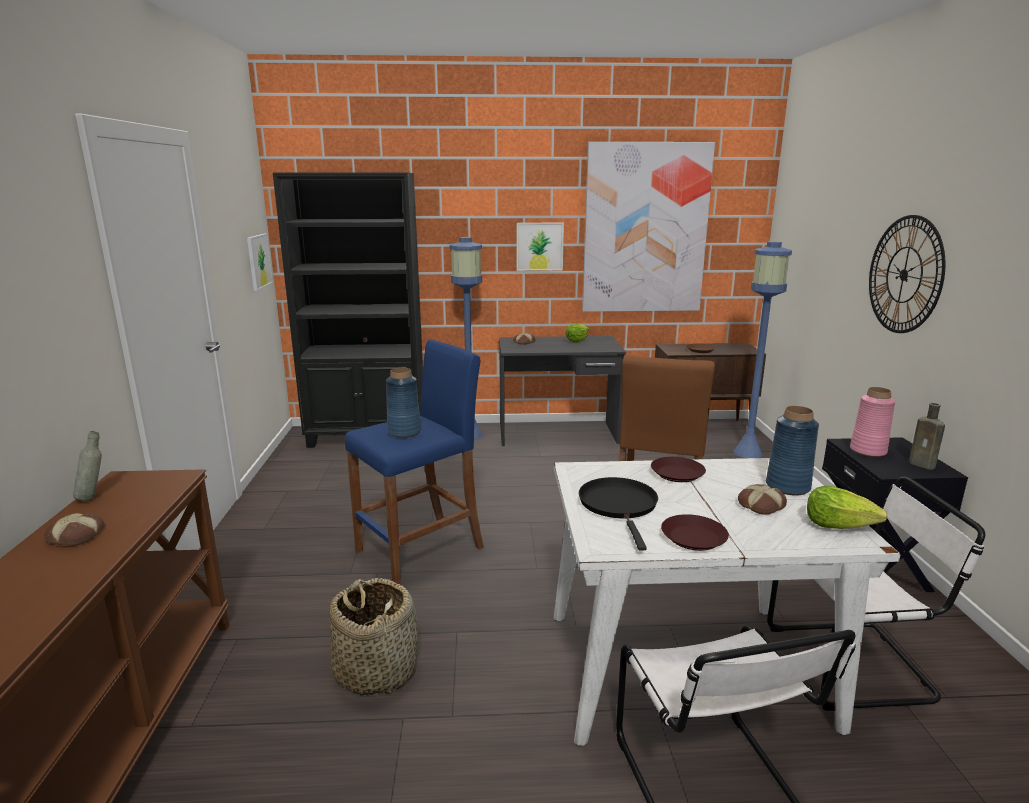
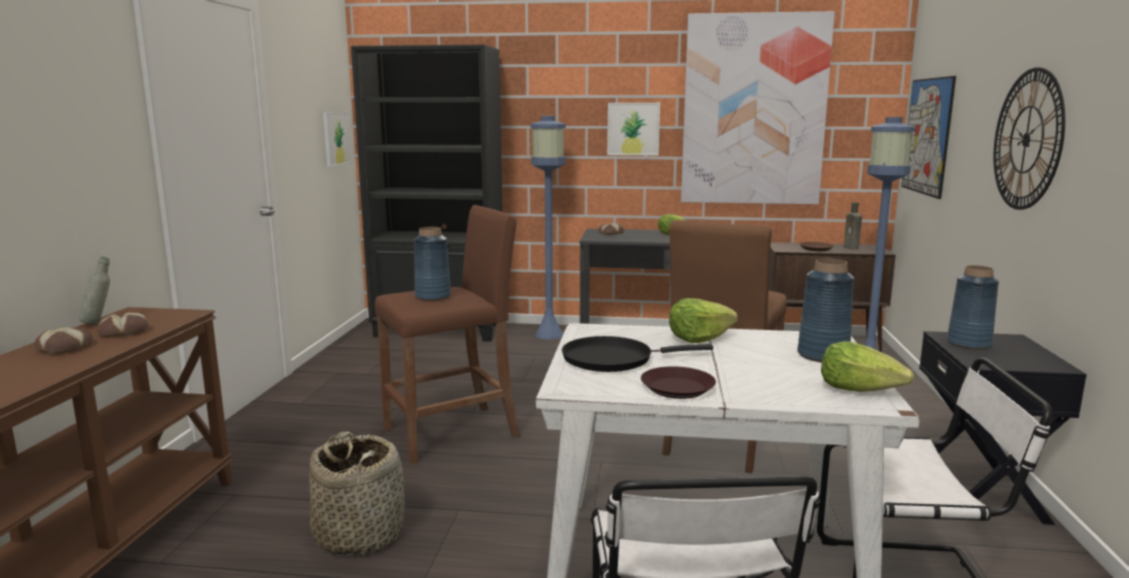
camera: 10 degrees right, 5 degrees down
blue stool [345,339,484,585] -> brown stool [375,205,520,464]
black frying pan [579,477,658,551] -> black frying pan turned 105 degrees counterclockwise [562,336,713,372]
brown plate [651,457,706,482] -> lettuce [669,298,738,343]
bread [738,484,787,514] -> bread moved to [97,312,148,337]
pink vase [850,387,895,457] -> blue vase [947,265,999,350]
brown bottle [909,403,945,469] -> brown bottle moved to [844,202,862,249]
none -> picture [901,76,956,199]

